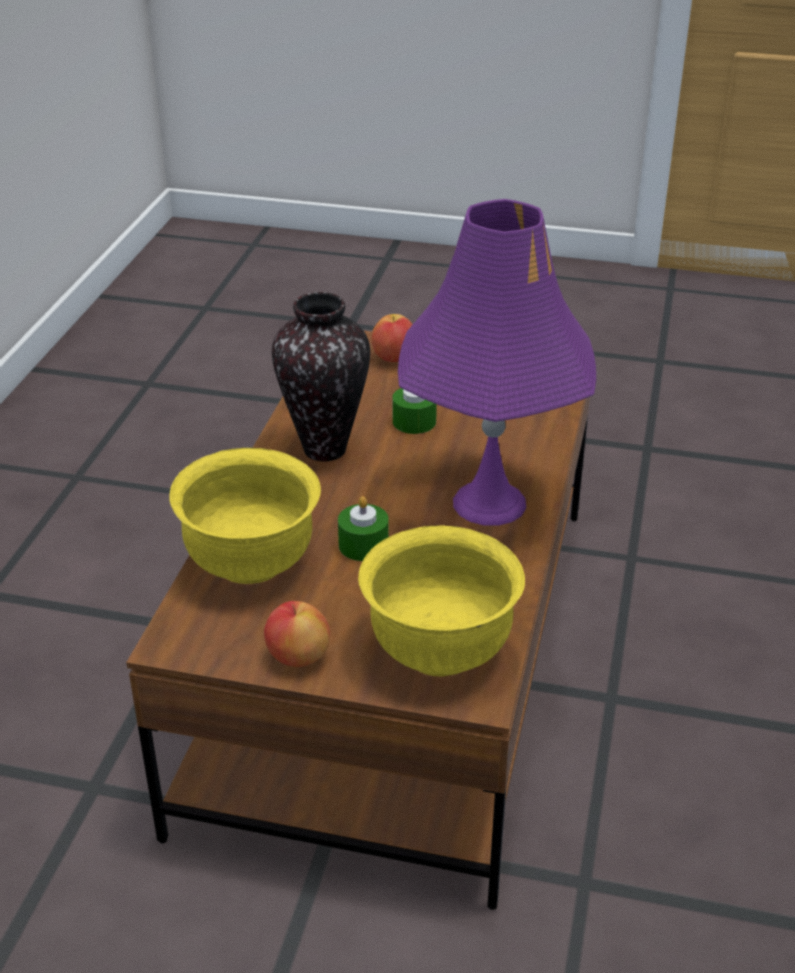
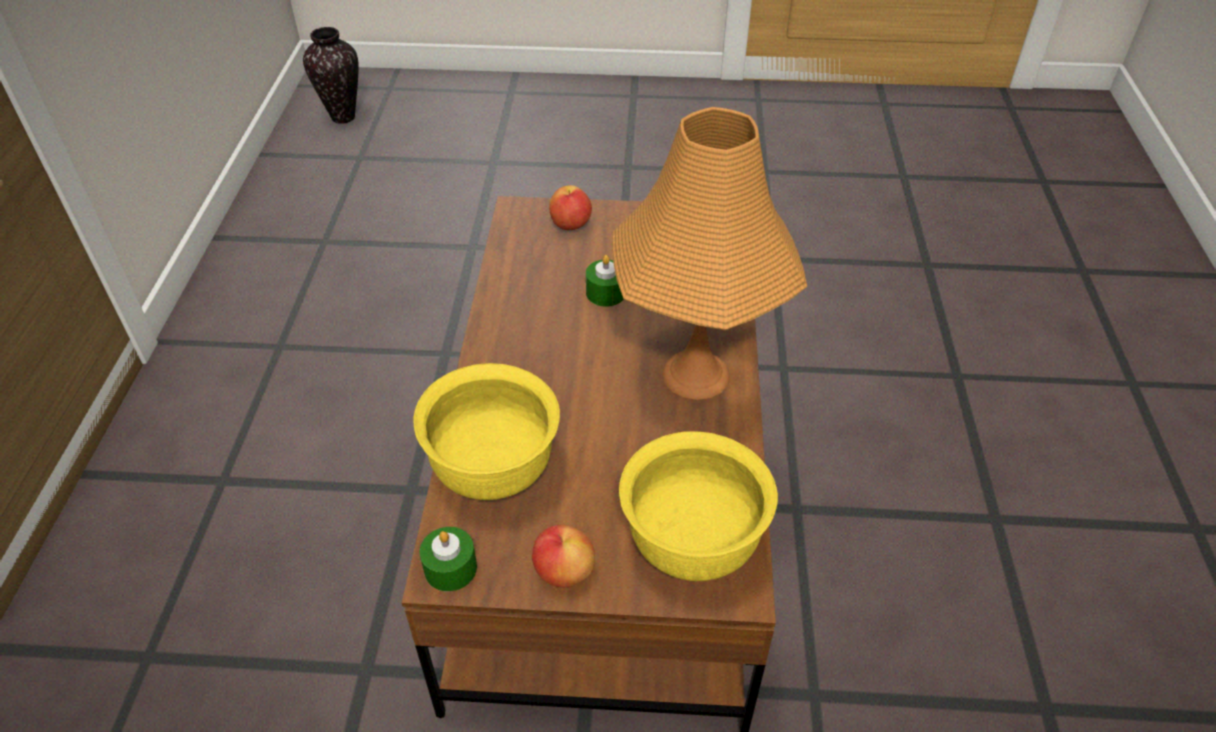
camera: 10 degrees left, 10 degrees up
vase [272,292,370,461] -> vase moved to [303,27,359,124]
green candle [338,496,389,561] -> green candle moved to [420,527,477,591]
purple table lamp [398,199,596,526] -> orange table lamp [612,107,807,400]

